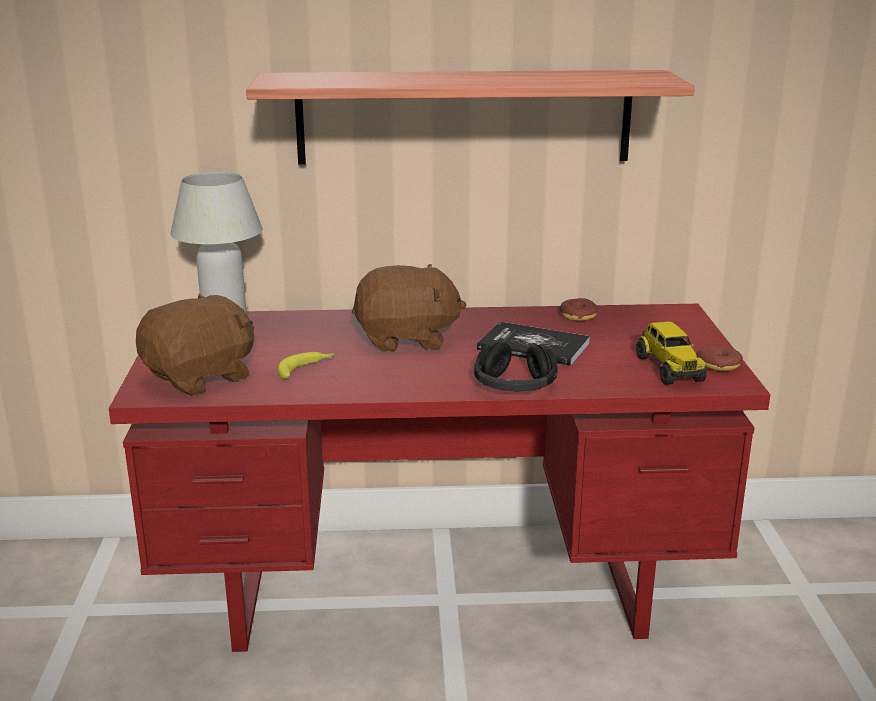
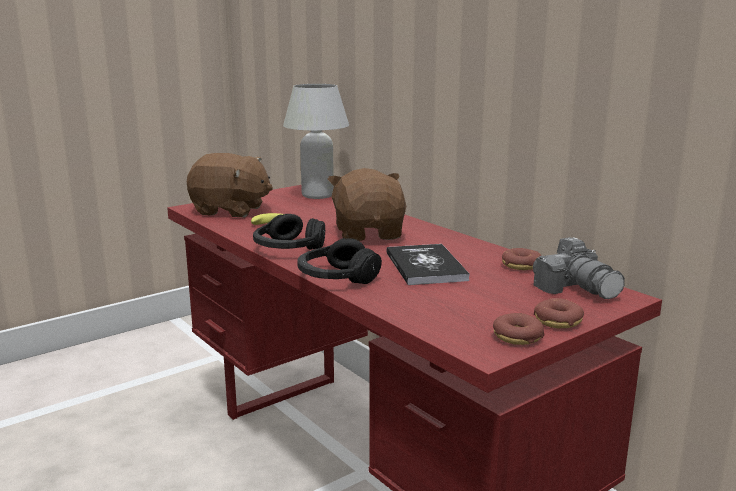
camera: 55 degrees right, 5 degrees down
shelf [246,70,695,165] -> none
brown plush toy [352,264,466,352] -> brown plush toy turned 150 degrees counterclockwise [328,168,406,241]
toy truck [636,322,707,385] -> none
none -> black headphones [253,214,325,250]
none -> camera [533,237,625,299]
none -> donut [534,298,584,328]

